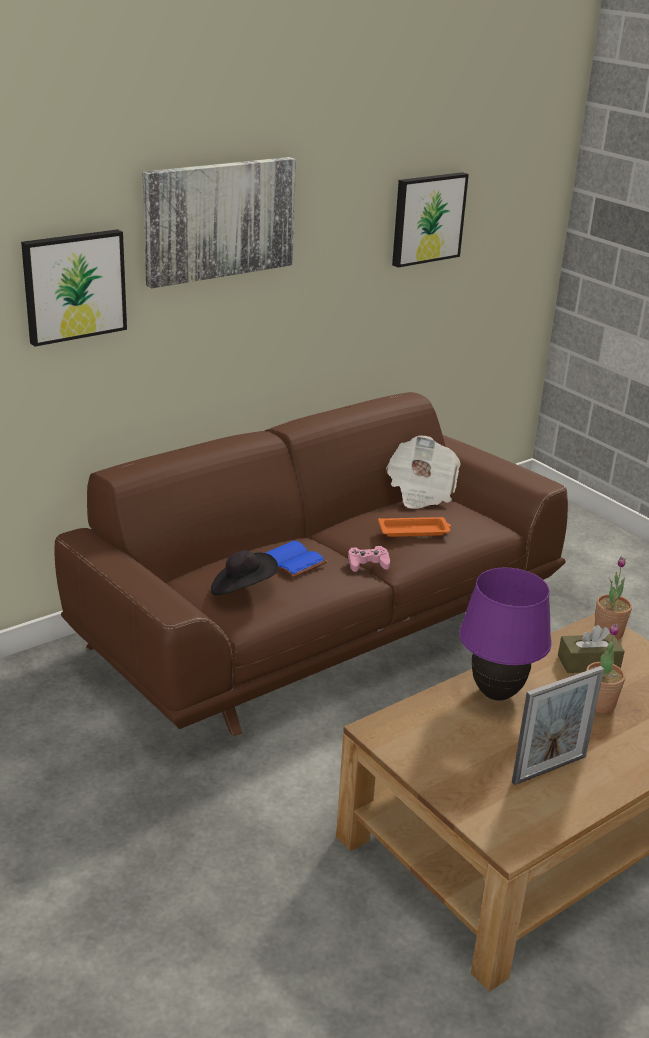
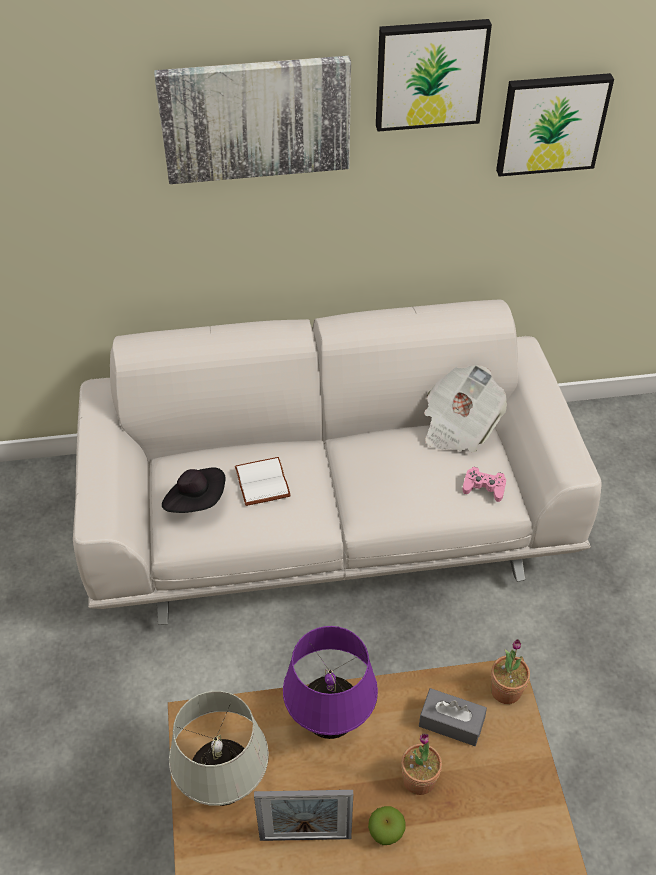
camera: 30 degrees right, 20 degrees up
picture [21,229,127,347] -> picture moved to [376,19,492,132]
brown sofa [55,392,568,736] -> white sofa [73,299,602,625]
blue book [266,540,327,578] -> white book [235,457,291,506]
pink game controller [348,546,390,572] -> pink game controller moved to [463,467,506,502]
orange tray [378,517,451,537] -> none
brown tissue box [558,625,625,673] -> grey tissue box [419,688,487,746]
none -> white table lamp [169,691,269,806]
none -> apple [368,806,406,845]

